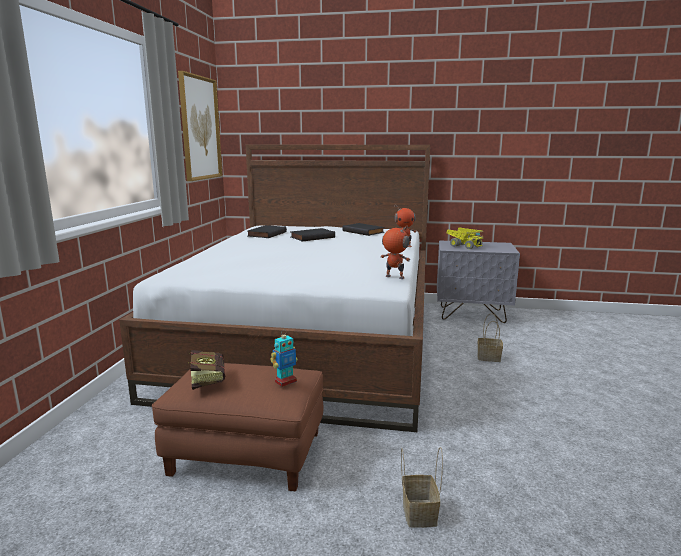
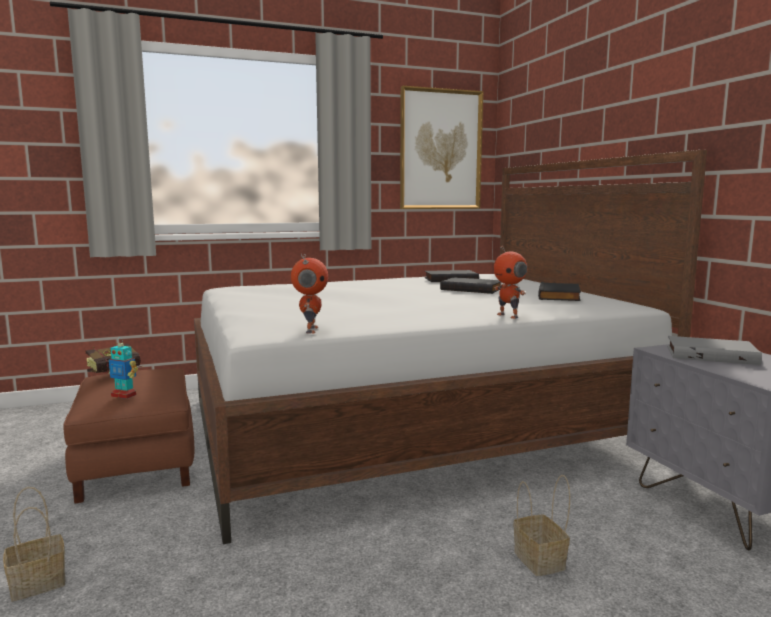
camera: 60 degrees right, 5 degrees down
toy truck [447,227,484,249] -> grey book [667,336,762,365]

